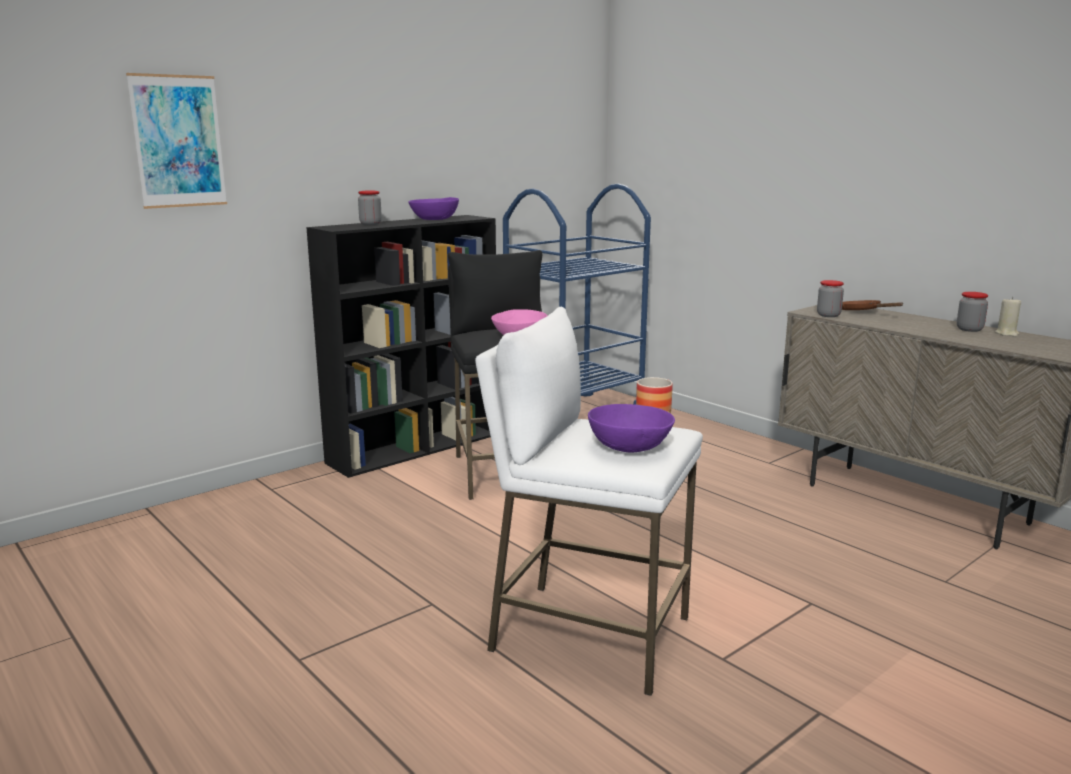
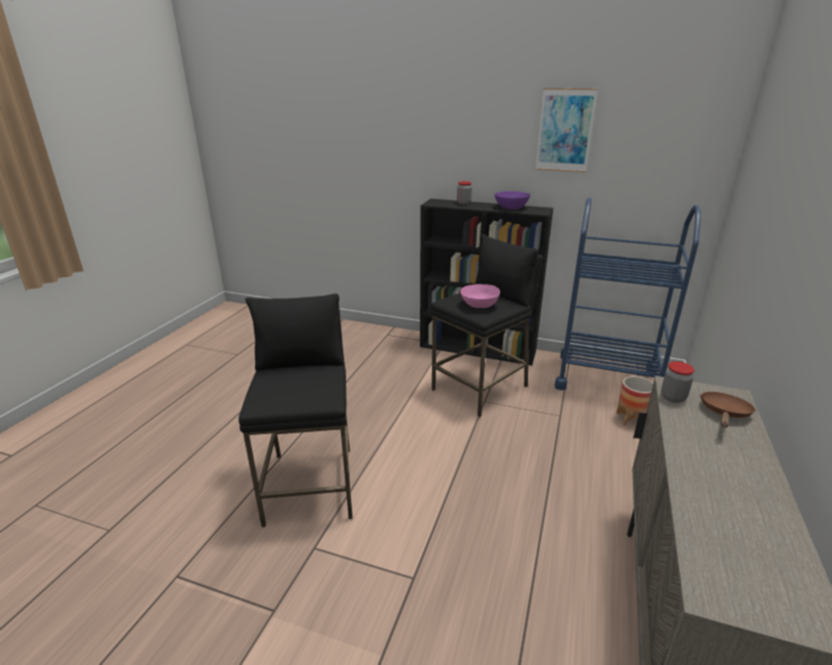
camera: 60 degrees right, 10 degrees up
picture [126,73,227,209] -> picture moved to [535,88,598,173]
white stool [475,307,703,696] -> black stool [239,293,353,527]
purple bowl [588,404,675,453] -> none
jar [957,292,988,332] -> none
beige candle [995,297,1021,337] -> none

